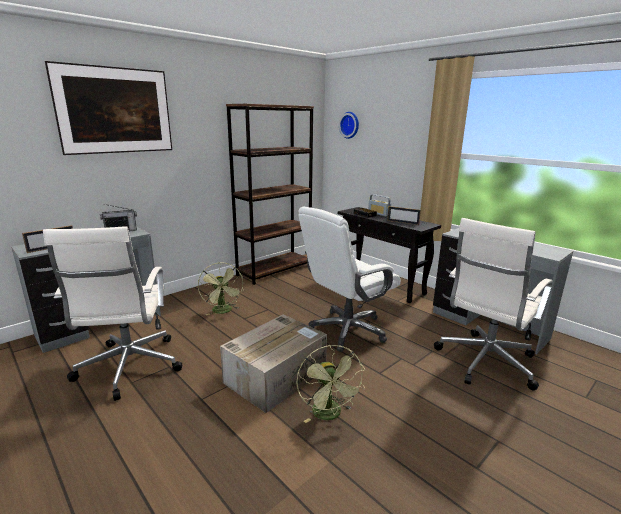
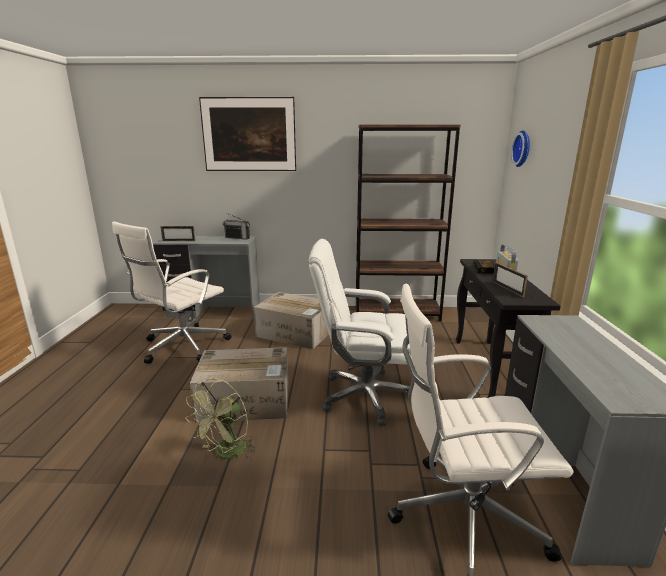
camera: 45 degrees right, 0 degrees up
green fan [198,262,244,316] -> cardboard box [254,292,329,349]

